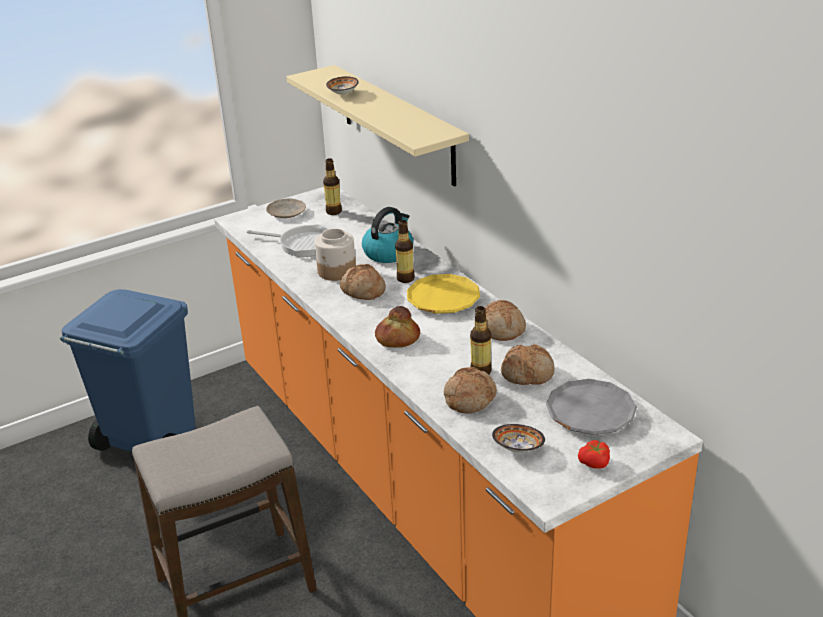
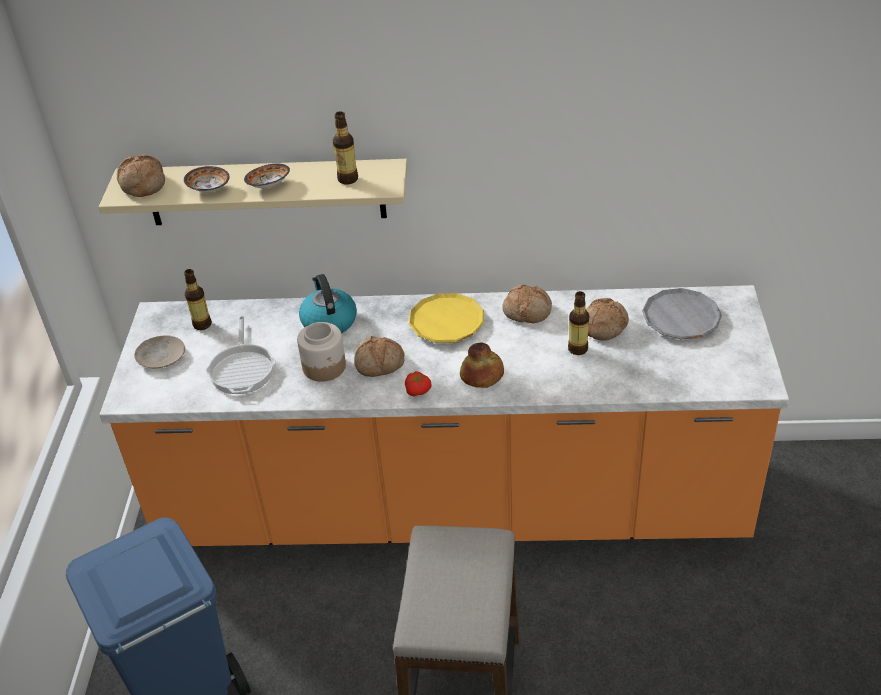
camera: 55 degrees left, 10 degrees up
frying pan [247,224,330,257] -> frying pan turned 120 degrees clockwise [206,316,276,394]
bottle [395,220,415,283] -> bottle moved to [333,111,358,184]
bread [444,367,497,413] -> bread moved to [117,154,165,197]
bowl [492,424,545,453] -> bowl moved to [244,164,290,188]
tomato [578,440,610,469] -> tomato moved to [405,371,432,397]

